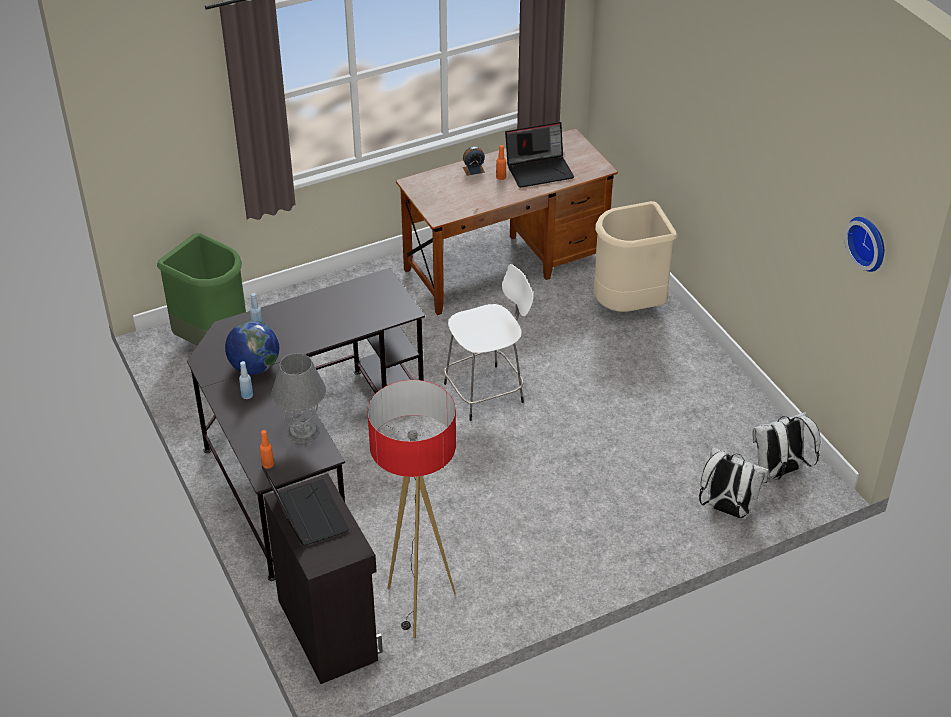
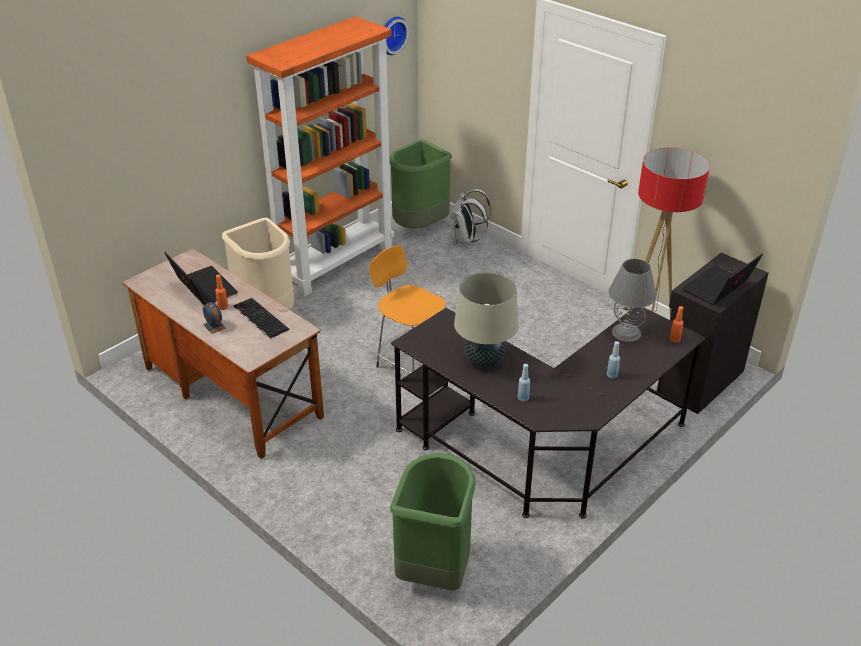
camera: 110 degrees left, 5 degrees down
globe [225,321,279,374] -> none
white stool [444,264,534,421] -> orange stool [369,245,446,373]
white backpack [753,412,820,480] -> green trash can [389,139,452,229]
none -> keyboard [233,298,289,339]
none -> orange bookcase [246,16,394,297]
none -> beige table lamp [454,272,519,368]

